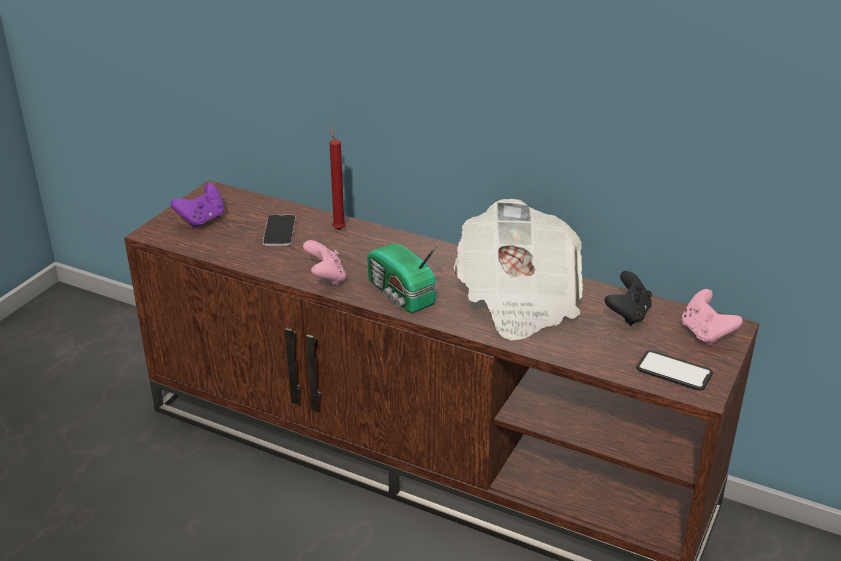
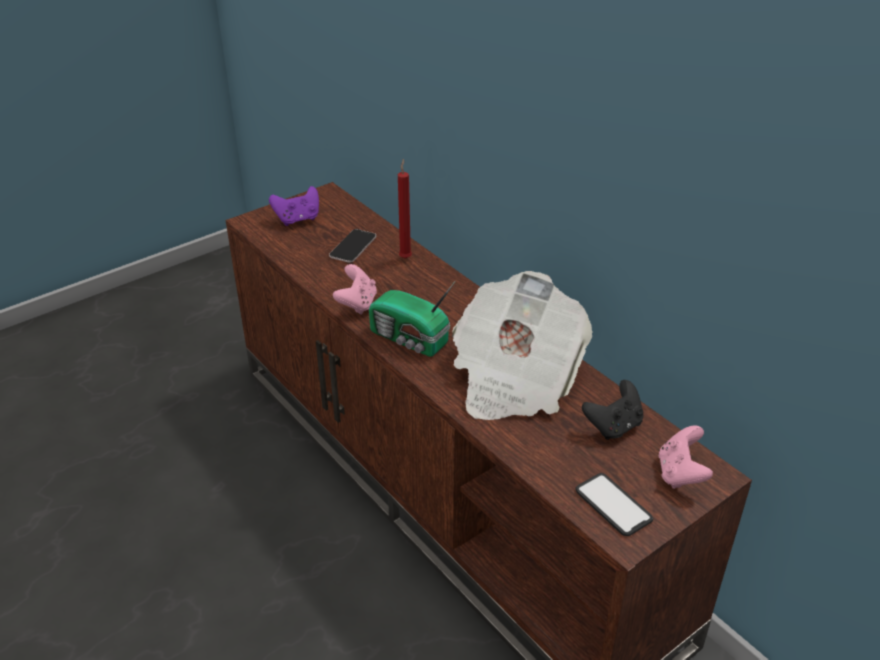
camera: 25 degrees right, 5 degrees up
radio [367,240,441,313] -> radio turned 45 degrees counterclockwise [369,281,456,357]

